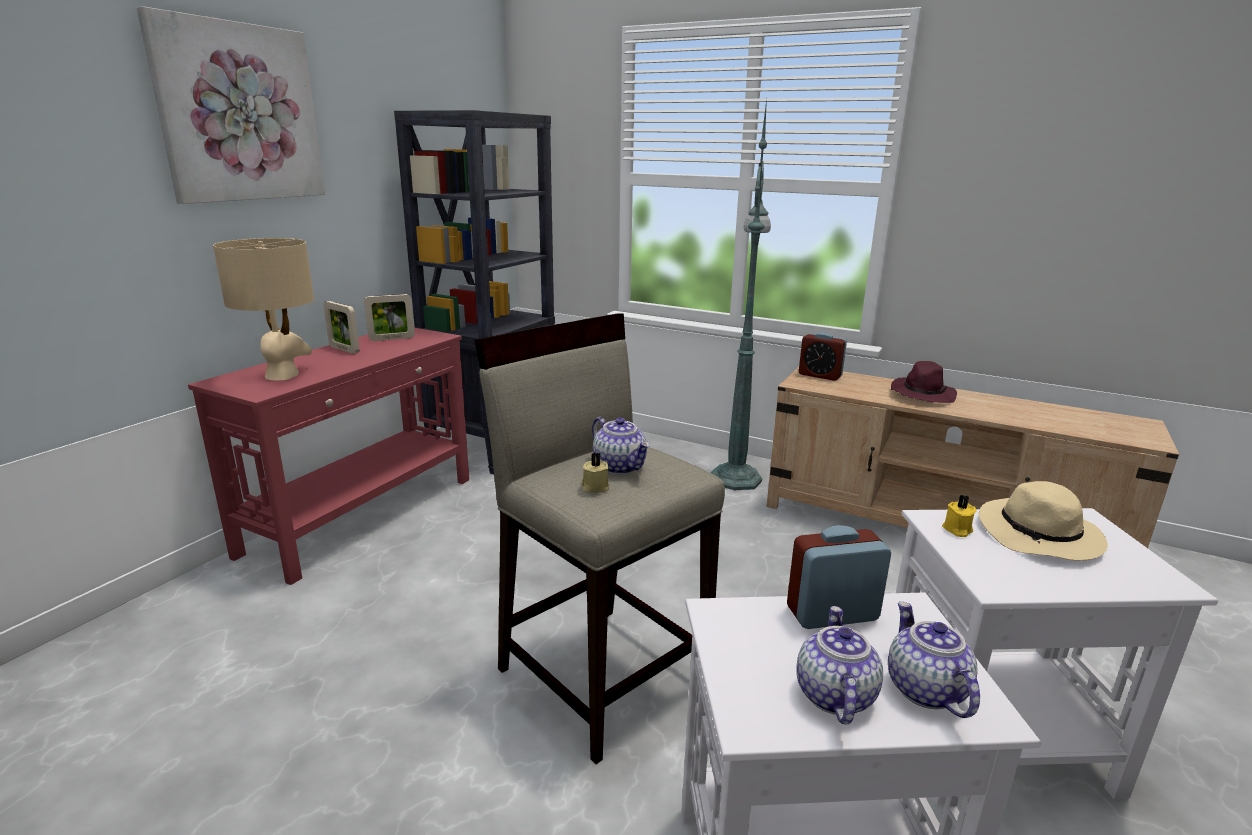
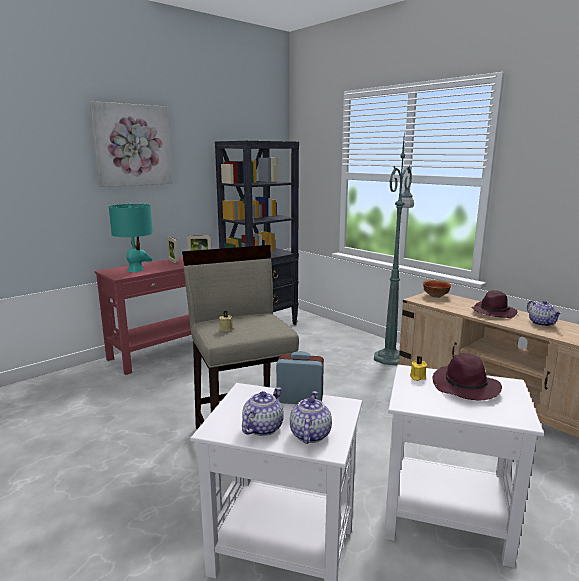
camera: 20 degrees right, 5 degrees down
beige table lamp [213,238,314,381] -> turquoise table lamp [109,204,153,272]
teapot [592,417,650,475] -> teapot moved to [527,300,562,326]
alarm clock [799,333,847,381] -> bowl [423,280,452,298]
beige hat [979,481,1108,560] -> purple hat [433,353,502,400]

